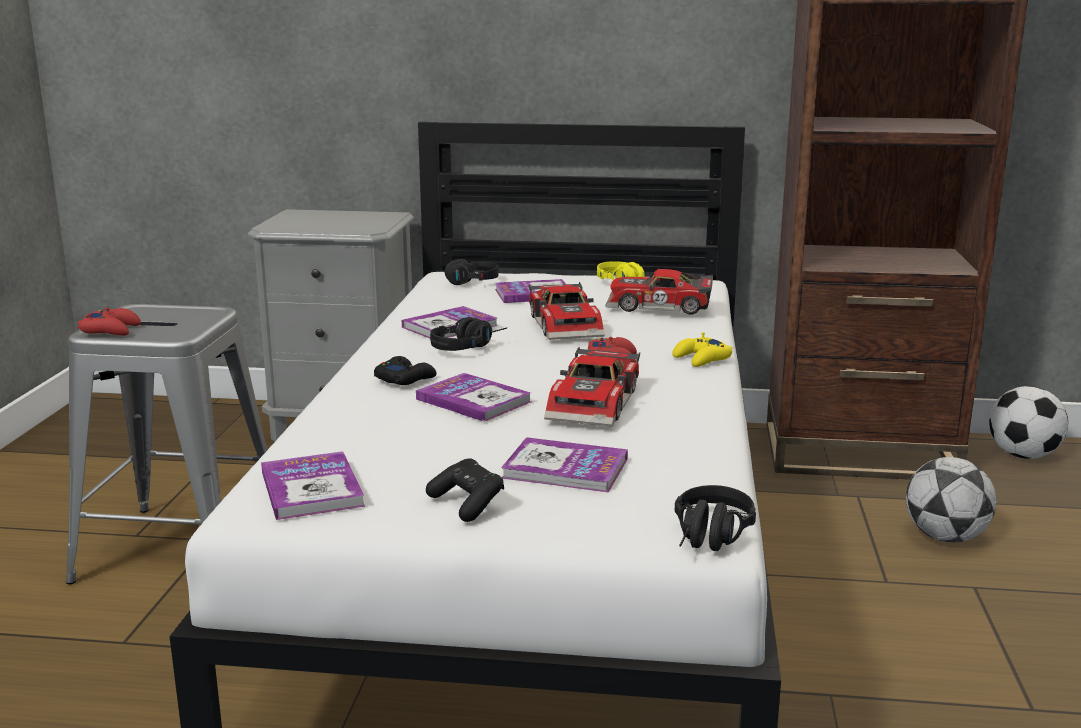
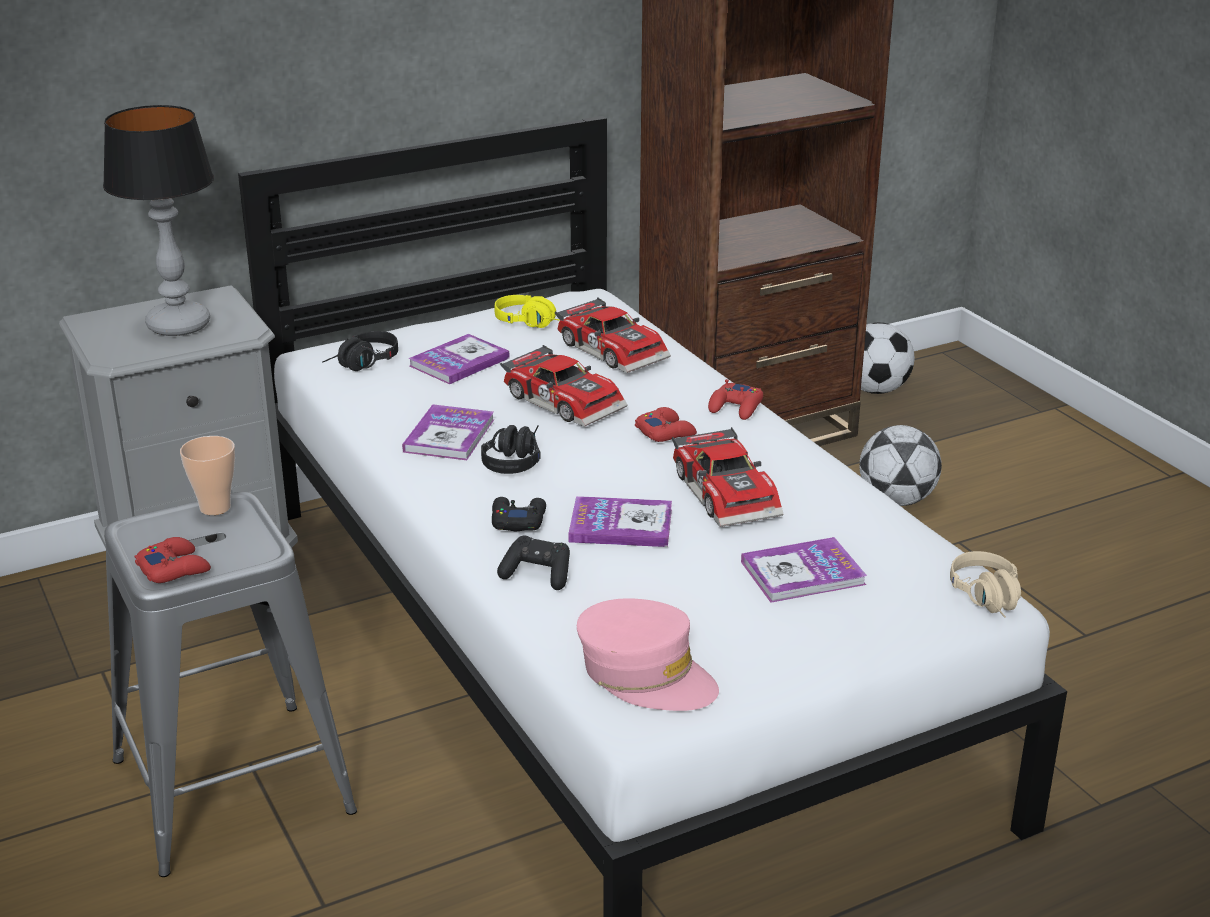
camera: 35 degrees left, 10 degrees up
book [261,451,365,520] -> pink cap [577,598,719,711]
black game controller [426,458,504,522] -> black game controller moved to [497,536,570,590]
toy car [605,269,713,315] -> toy car turned 105 degrees counterclockwise [555,297,671,373]
yellow game controller [672,332,733,367] -> red game controller [708,379,763,420]
black headphones [675,485,756,551] -> beige headphones [950,551,1021,618]
none -> table lamp [103,105,214,336]
none -> cup [180,436,235,515]

